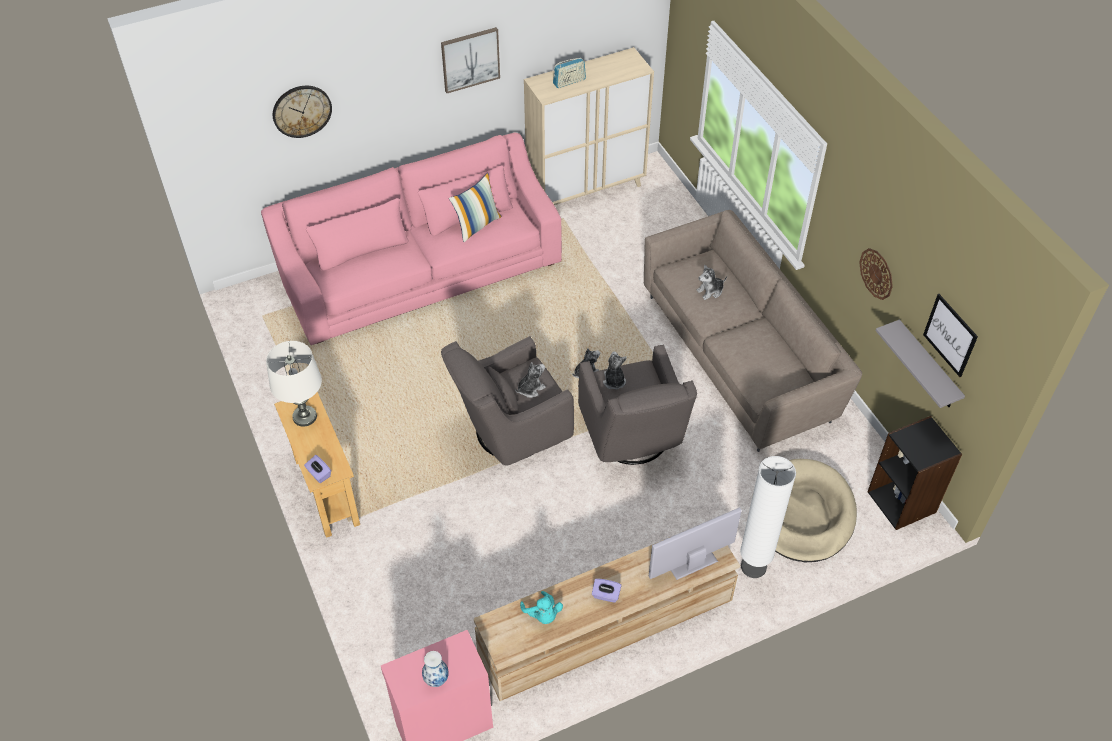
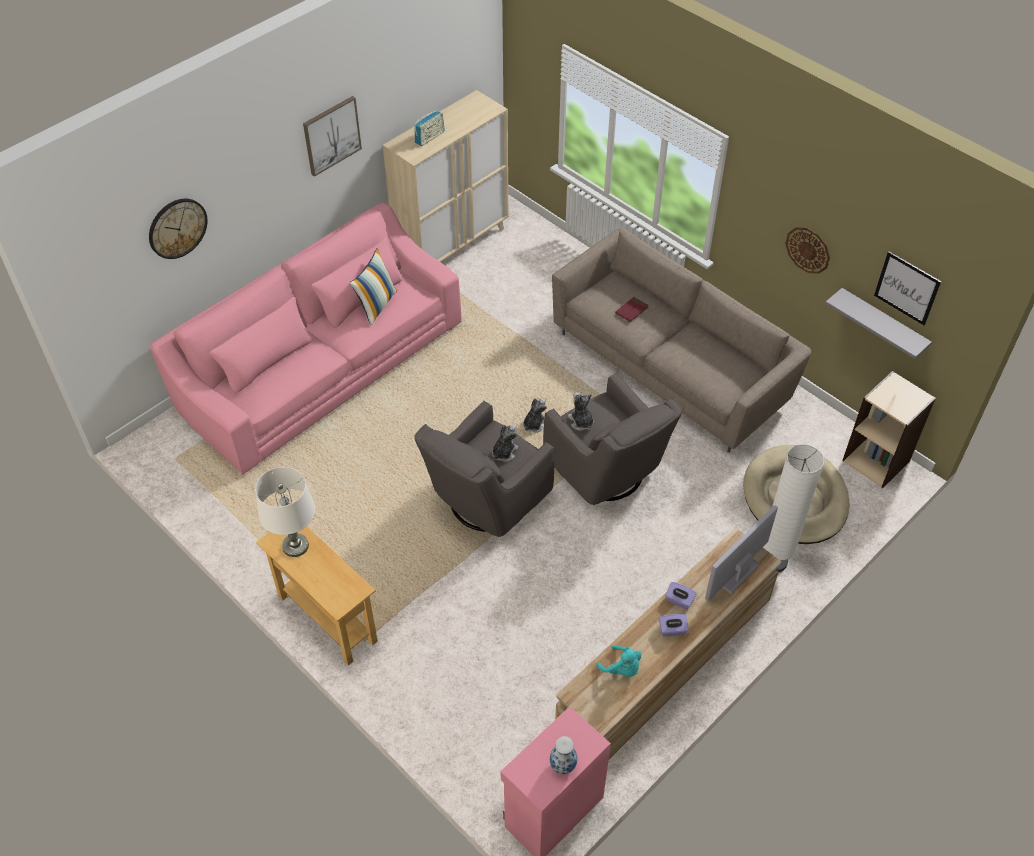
camera: 20 degrees left, 0 degrees up
purple tissue box [304,455,331,483] -> purple tissue box moved to [665,582,696,609]
plush toy [697,265,727,300] -> red book [615,297,649,322]
black bookcase [868,416,962,530] -> beige bookcase [842,371,936,488]

